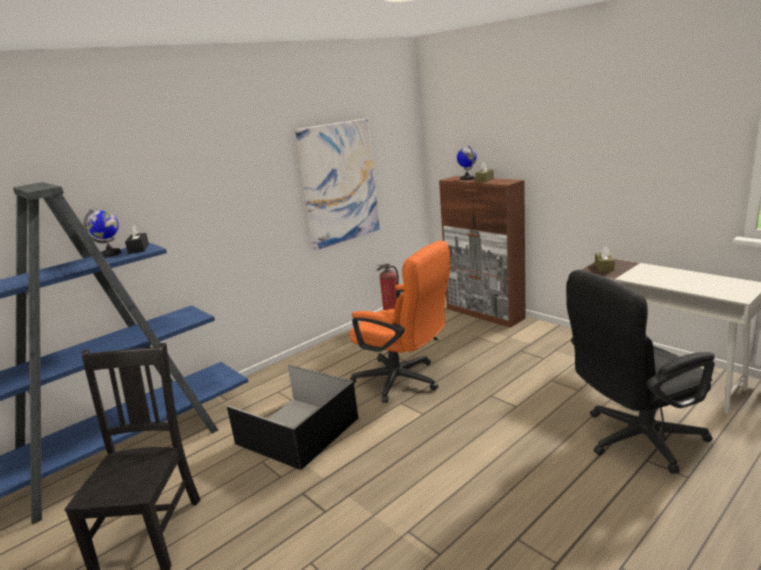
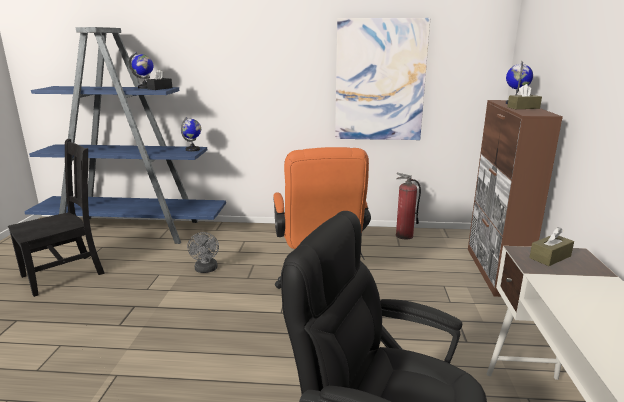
camera: 45 degrees right, 0 degrees up
black storage box [227,364,358,470] -> grey fan [187,232,219,273]
none -> globe [181,117,201,152]

